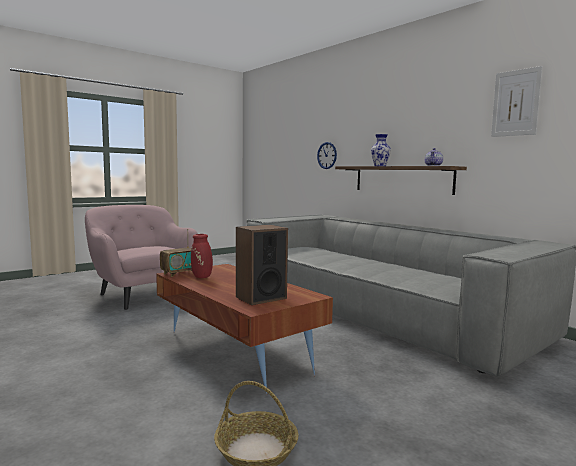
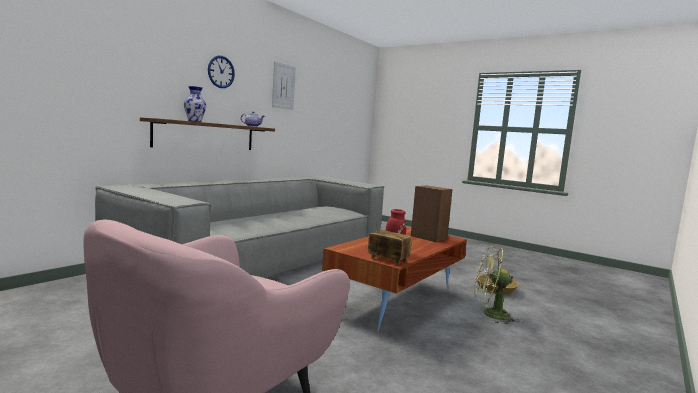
camera: 105 degrees left, 0 degrees up
wall clock [317,142,337,169] -> wall clock moved to [208,56,235,88]
none -> green fan [474,246,519,324]

